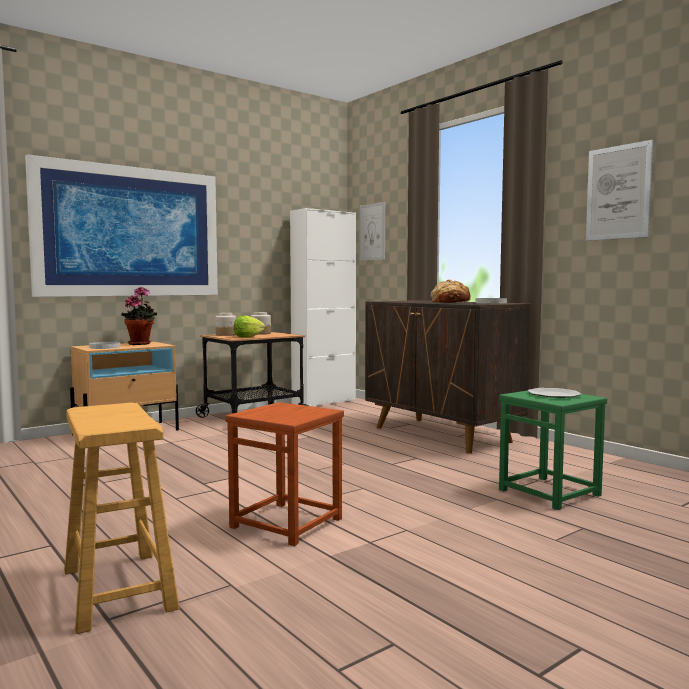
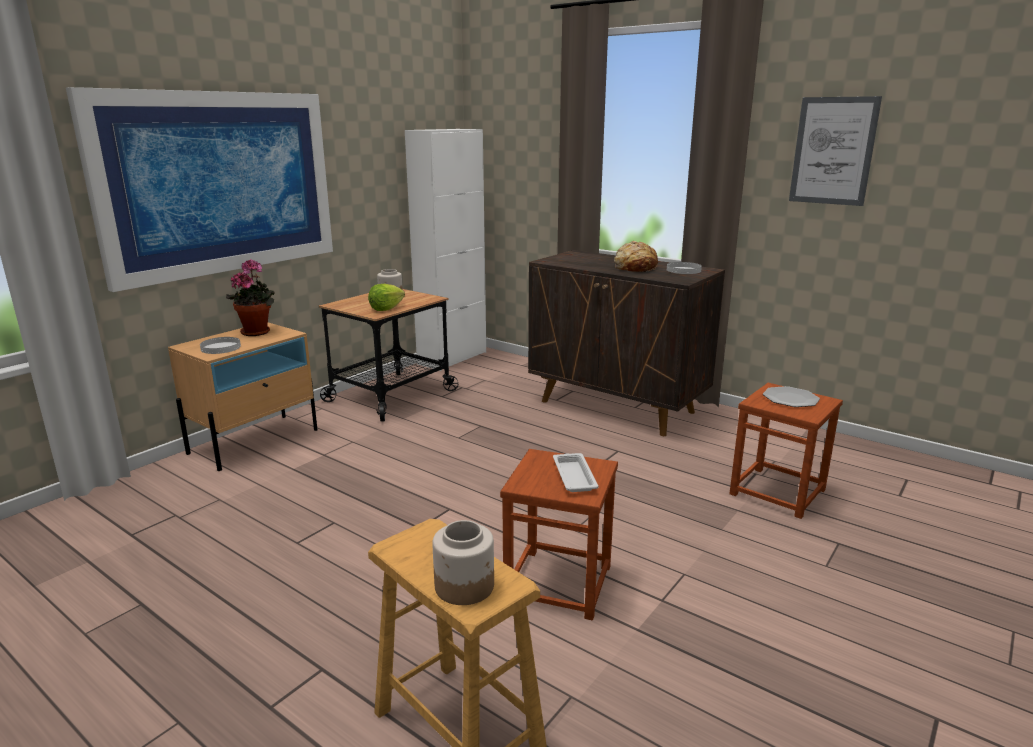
camera: 15 degrees left, 15 degrees up
jar [216,313,236,336] -> jar moved to [432,520,494,605]
picture [360,202,385,261] -> none
green stool [499,391,607,510] -> brown stool [729,383,843,519]
none -> white tray [553,453,599,492]

